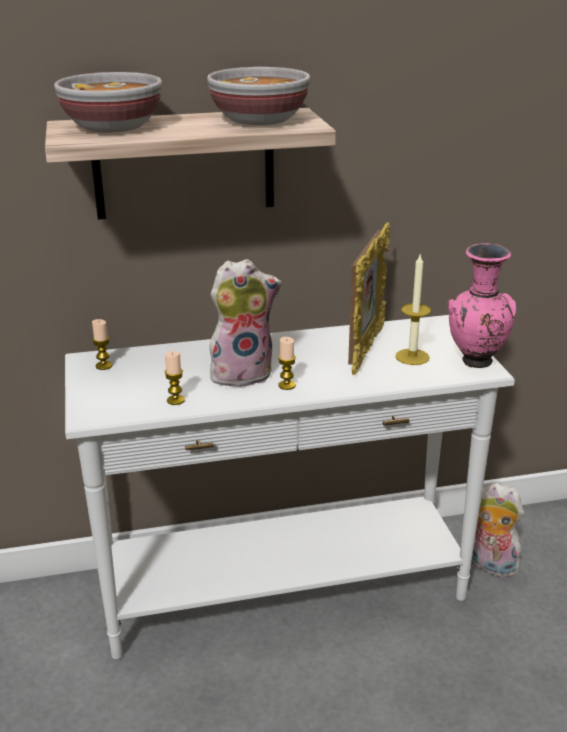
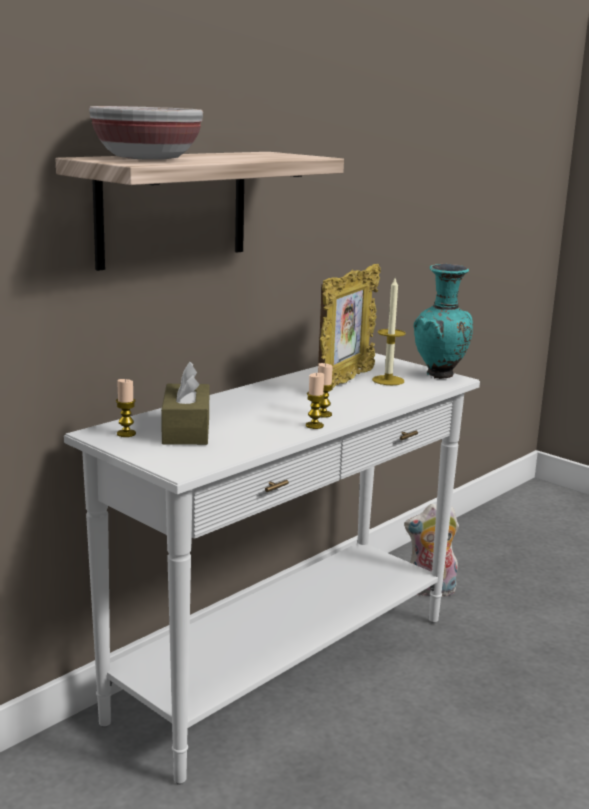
camera: 35 degrees left, 10 degrees down
candle [164,351,185,405] -> candle moved to [306,373,325,429]
bowl [207,67,310,125] -> none
plush toy [209,259,282,387] -> none
picture frame [348,222,390,375] -> picture frame turned 45 degrees clockwise [318,264,381,392]
pink vase [447,243,516,368] -> turquoise vase [414,264,473,379]
none -> brown tissue box [161,362,209,445]

